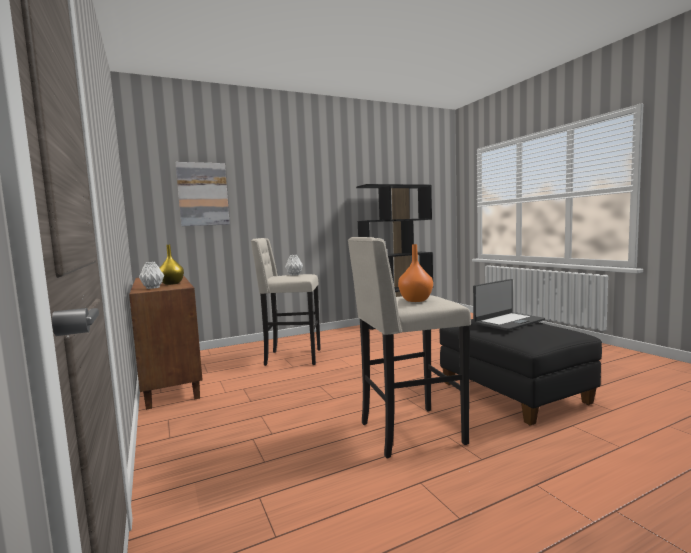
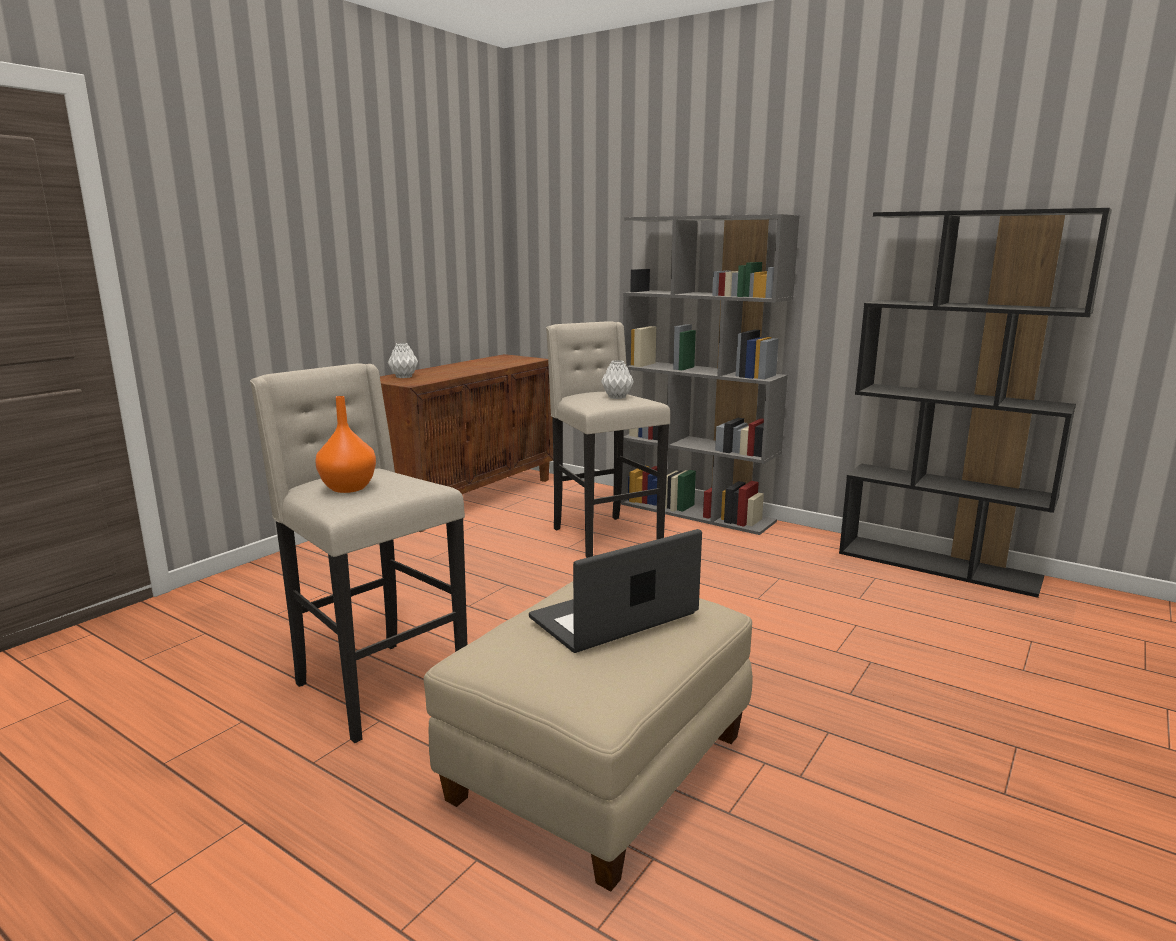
camera: 60 degrees right, 10 degrees up
yellow vase [159,245,184,285] -> none
picture [176,162,230,226] -> none
black ottoman [439,319,602,425] -> beige ottoman [424,581,753,891]
laptop [473,279,545,331] -> laptop turned 120 degrees clockwise [529,529,702,653]
none -> grey bookcase [621,214,800,535]

